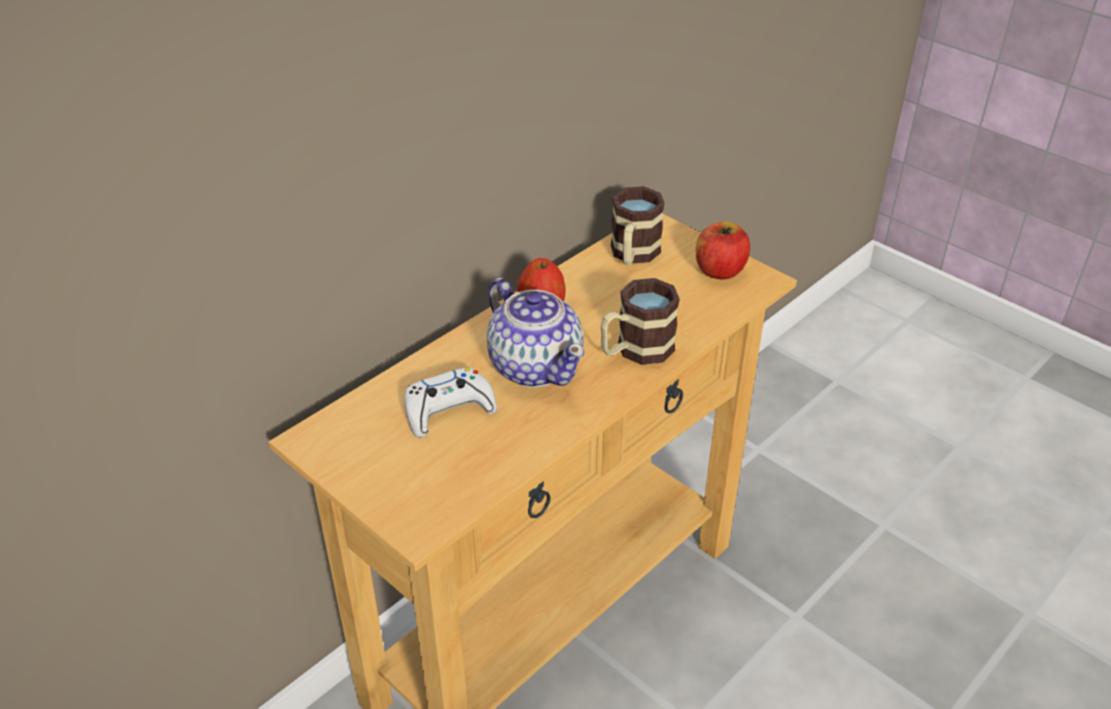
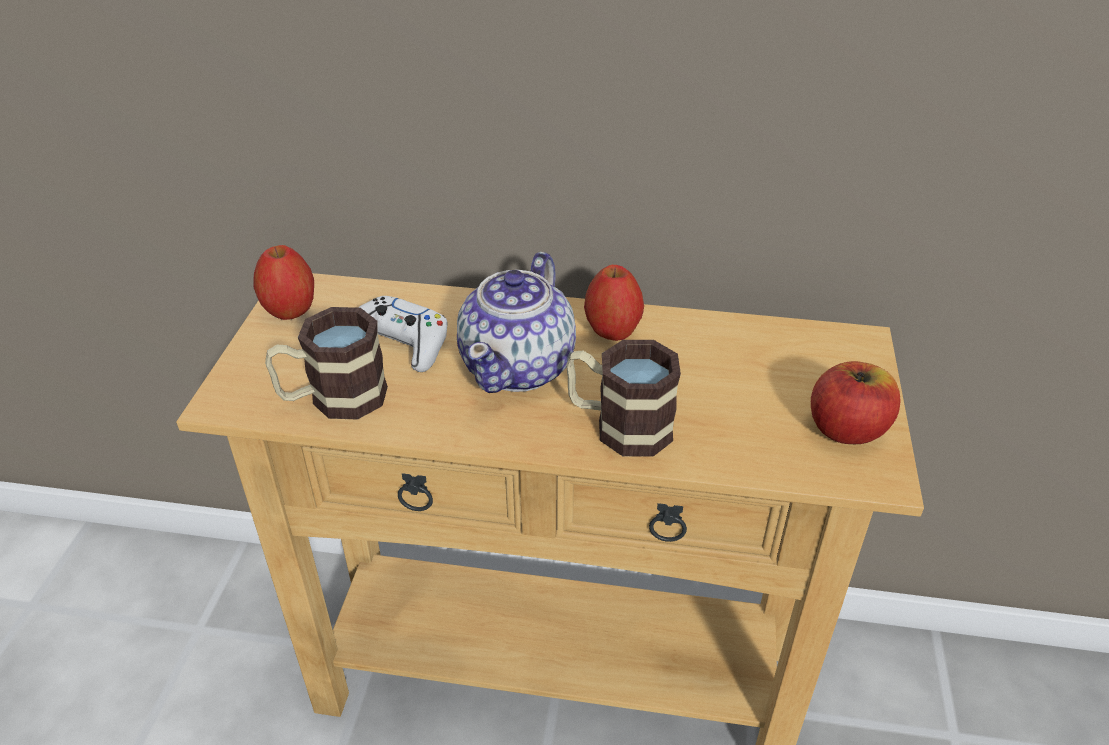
camera: 55 degrees right, 0 degrees up
mug [610,186,665,265] -> mug moved to [265,307,388,419]
none -> apple [253,245,314,320]

